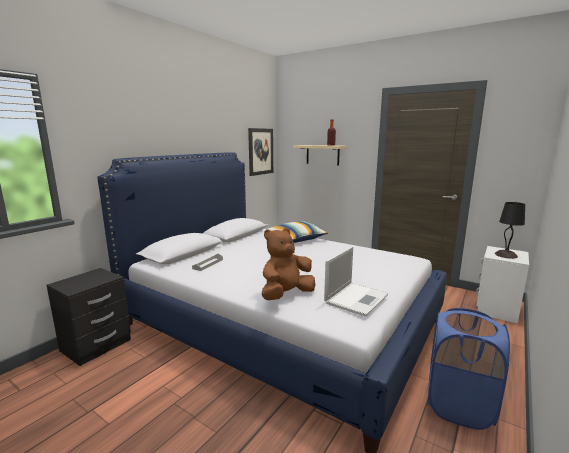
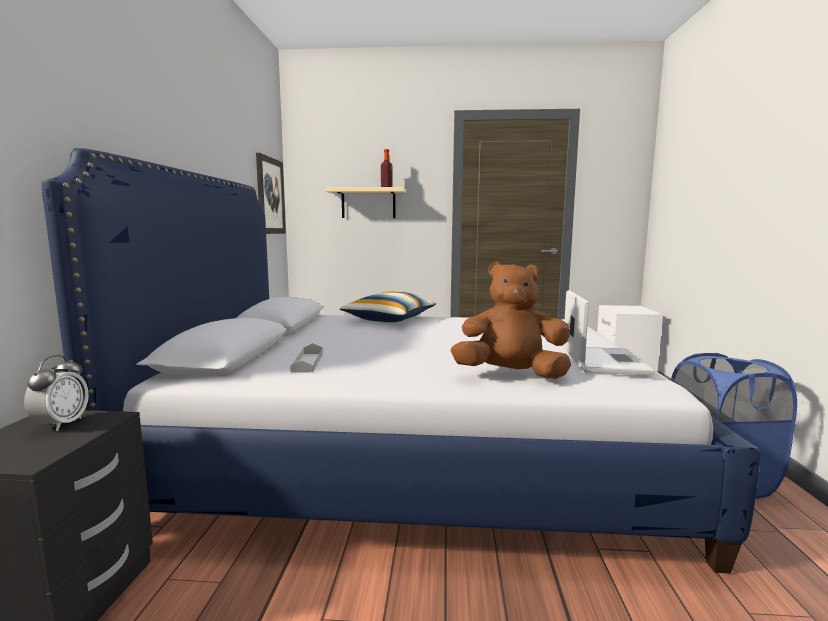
camera: 30 degrees left, 5 degrees down
brown plush toy [262,228,315,300] -> brown plush toy turned 75 degrees clockwise [451,262,571,379]
black table lamp [495,201,525,259] -> none
none -> alarm clock [24,355,89,431]

